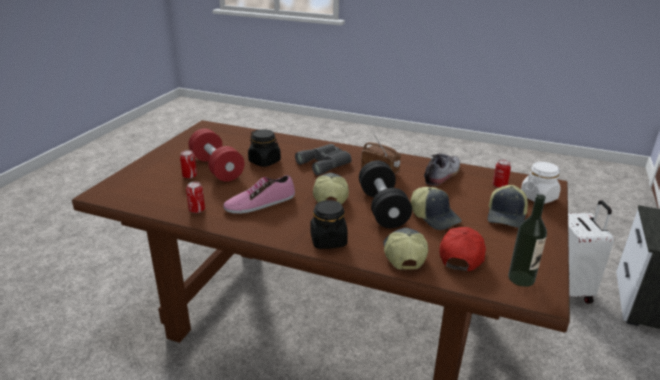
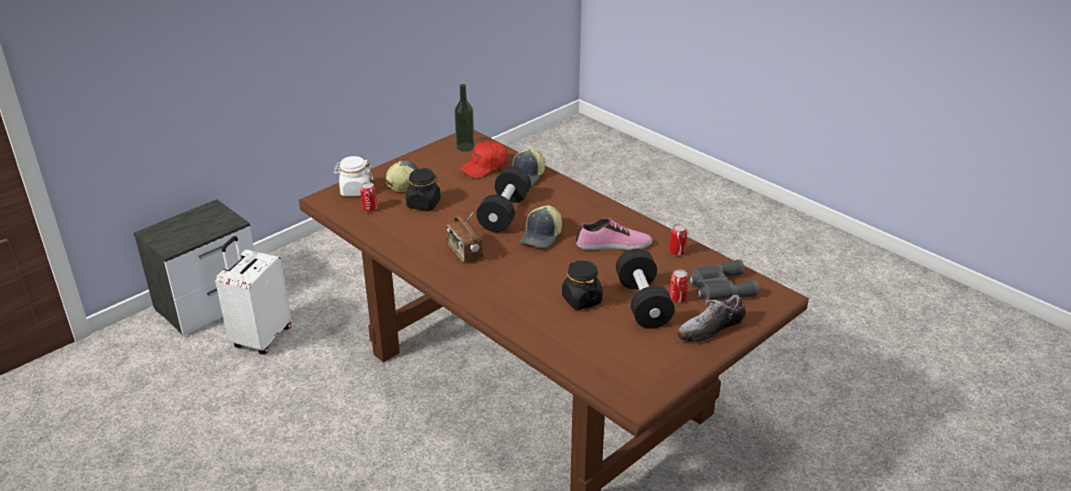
camera: 155 degrees left, 5 degrees up
red dumbbell [188,129,244,182] -> black dumbbell [616,249,675,329]
grey binoculars [295,144,352,175] -> grey binoculars moved to [689,259,759,300]
black jar [310,200,348,249] -> black jar moved to [406,168,441,211]
cap [411,187,462,230] -> none
shoe [424,153,460,186] -> shoe moved to [677,294,746,342]

